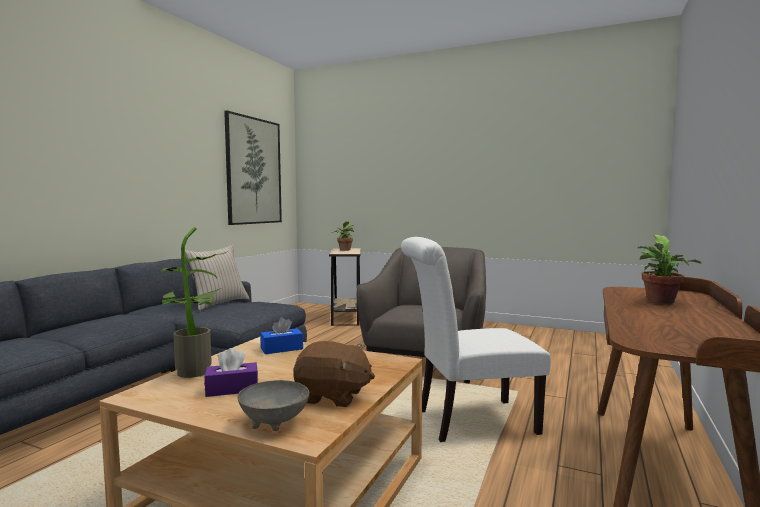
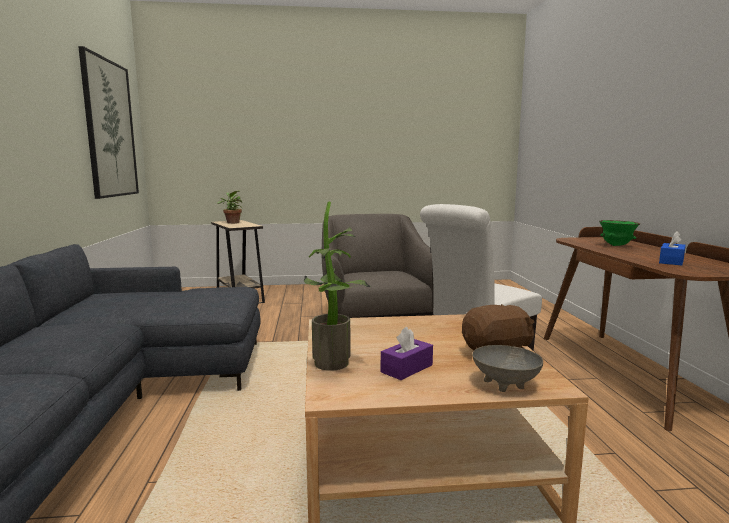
camera: 30 degrees left, 5 degrees up
beige pillow [185,245,249,311] -> none
blue tissue box [260,317,303,354] -> blue tissue box moved to [659,231,686,266]
potted plant [638,235,702,304] -> green bowl [599,220,640,246]

